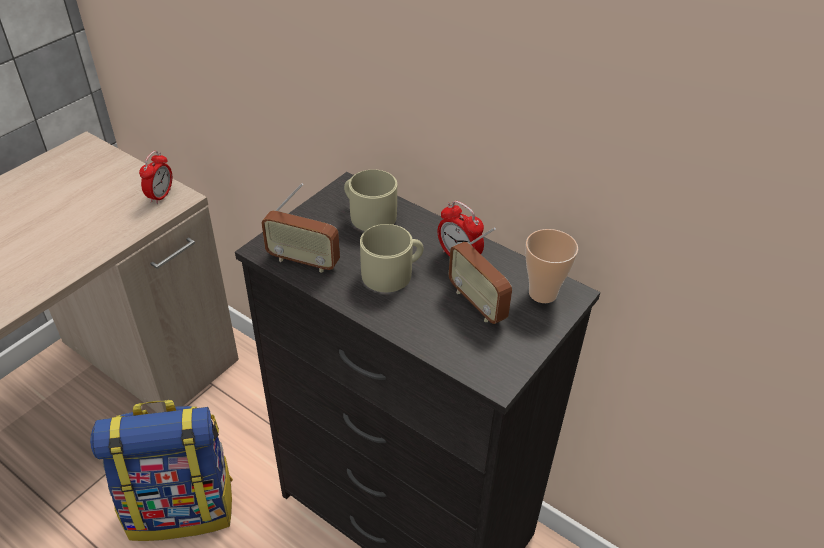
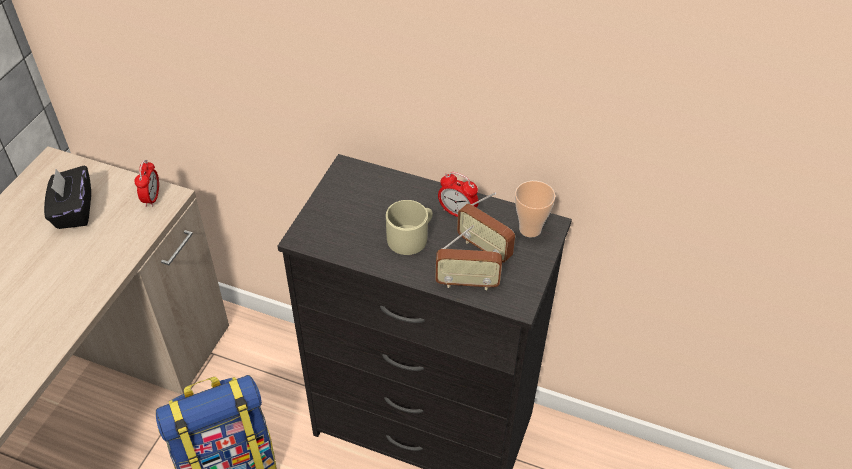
camera: 15 degrees left, 5 degrees up
radio [261,183,340,273] -> radio moved to [435,225,502,291]
beige mug [344,169,397,231] -> none
none -> black tissue box [44,165,91,229]

